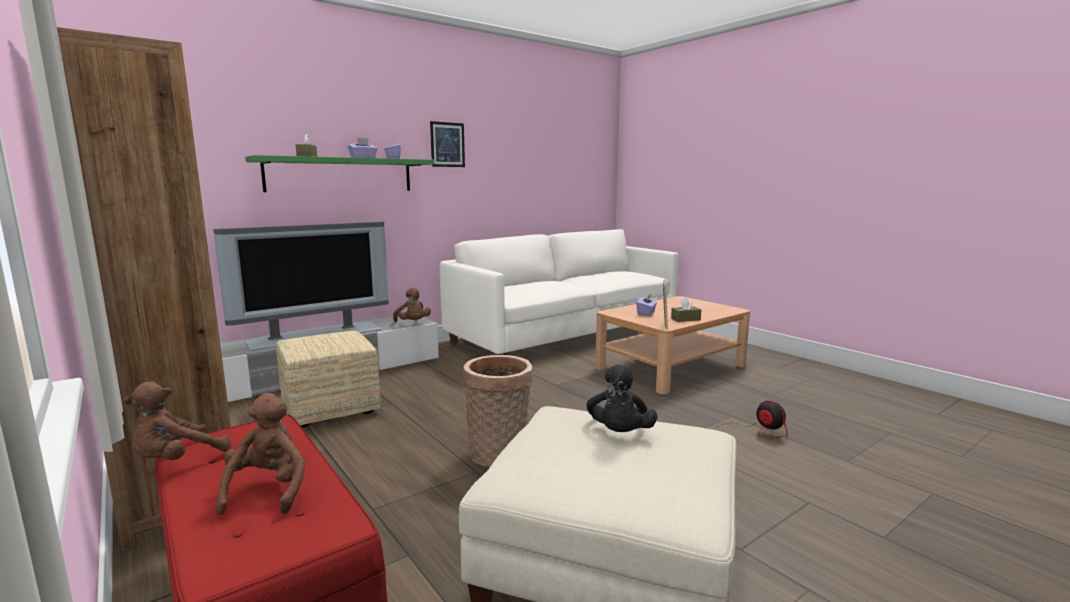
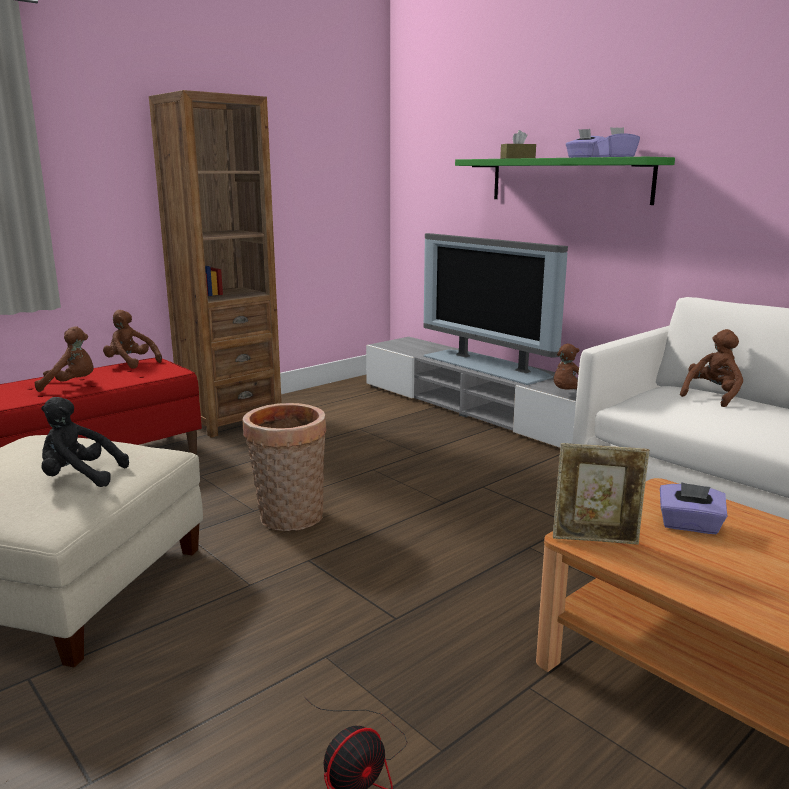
camera: 85 degrees right, 5 degrees up
ottoman [276,331,381,427] -> none
picture [430,121,465,167] -> none
brown tissue box [671,298,701,322] -> none
none -> brown plush toy [680,329,743,407]

